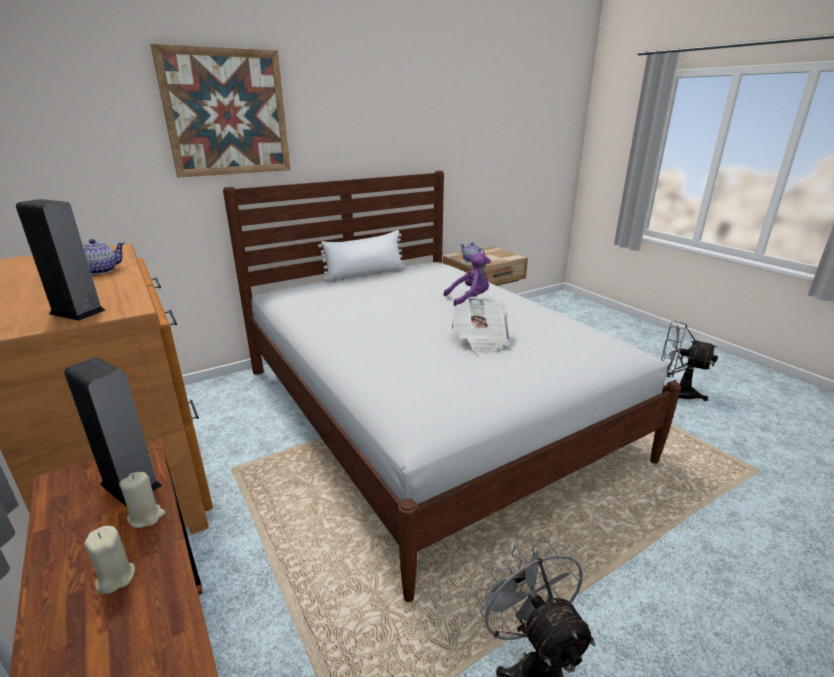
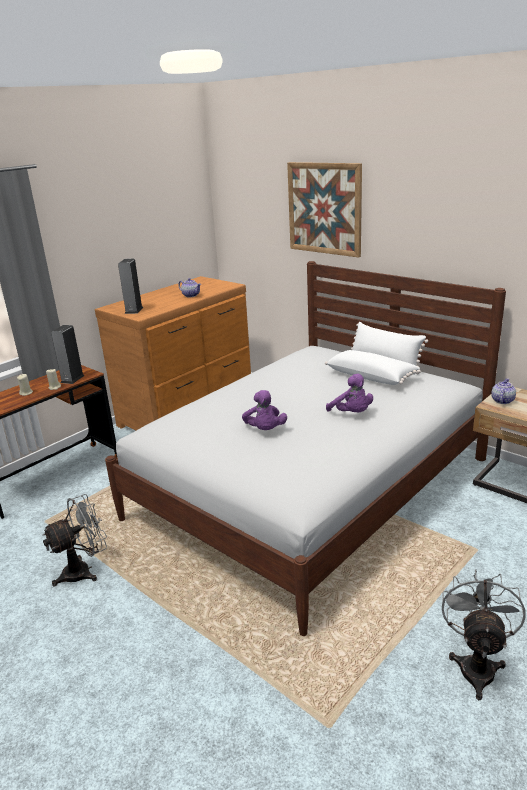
camera: 75 degrees right, 0 degrees up
newspaper [452,297,510,355] -> purple plush toy [242,390,287,430]
none -> white pillow [325,350,421,385]

